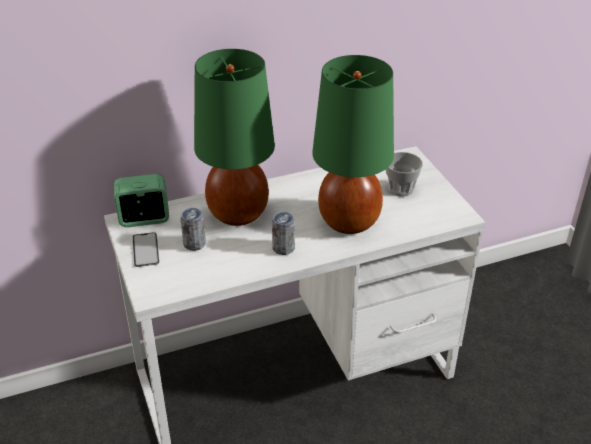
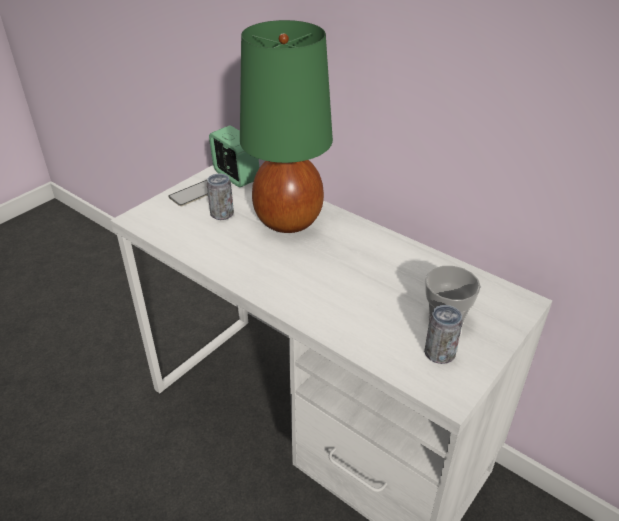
camera: 60 degrees right, 0 degrees up
can [272,212,295,255] -> can moved to [424,305,463,364]
green table lamp [312,55,394,234] -> none

